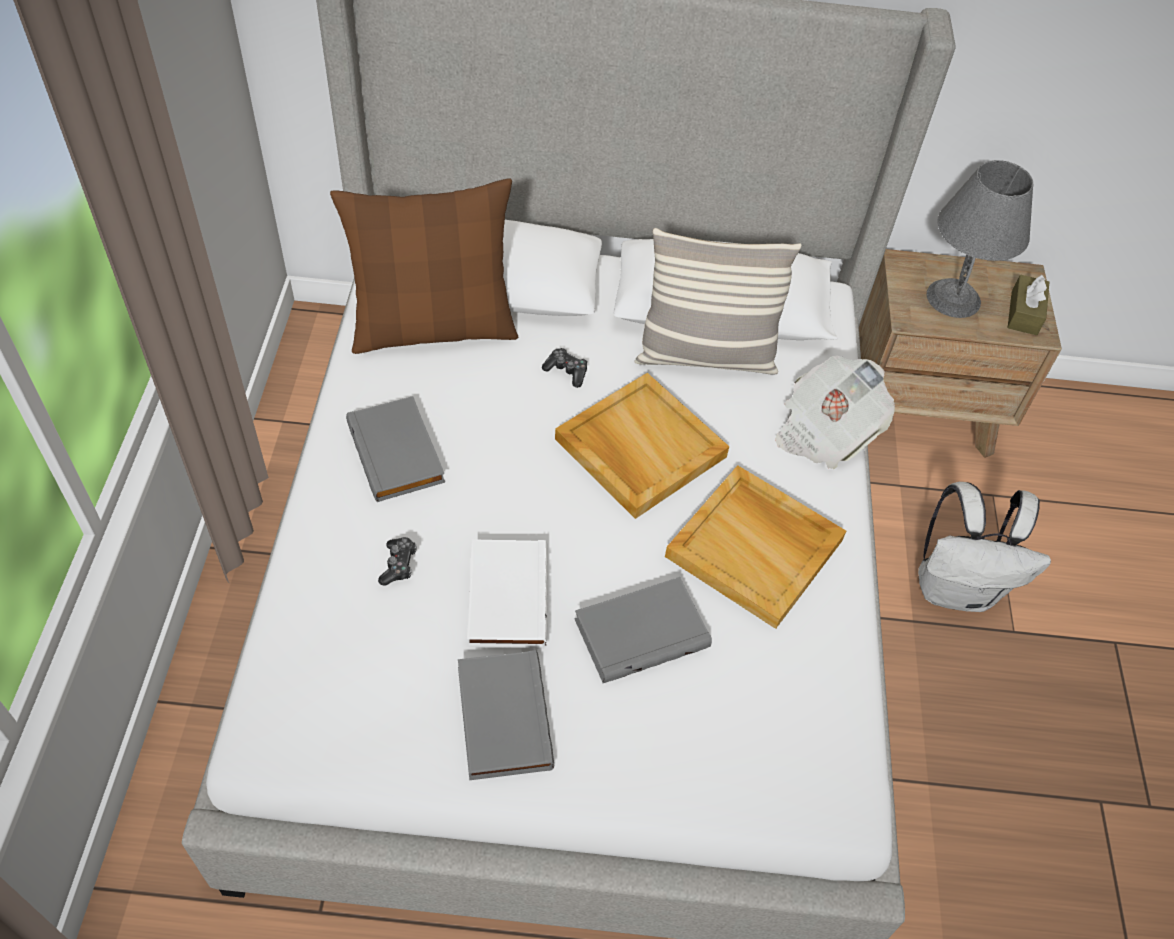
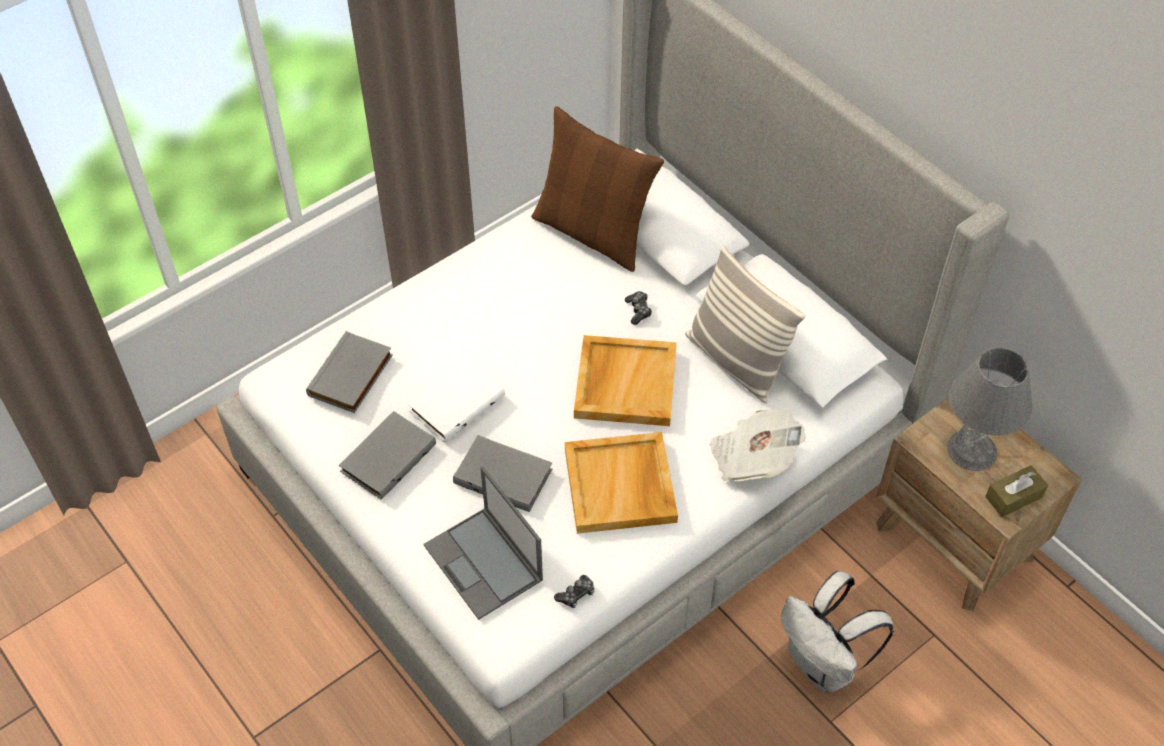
camera: 50 degrees right, 0 degrees up
grey book [346,396,445,502] -> grey book moved to [306,331,393,413]
game controller [378,537,417,586] -> game controller moved to [554,575,595,608]
none -> laptop [423,466,543,620]

